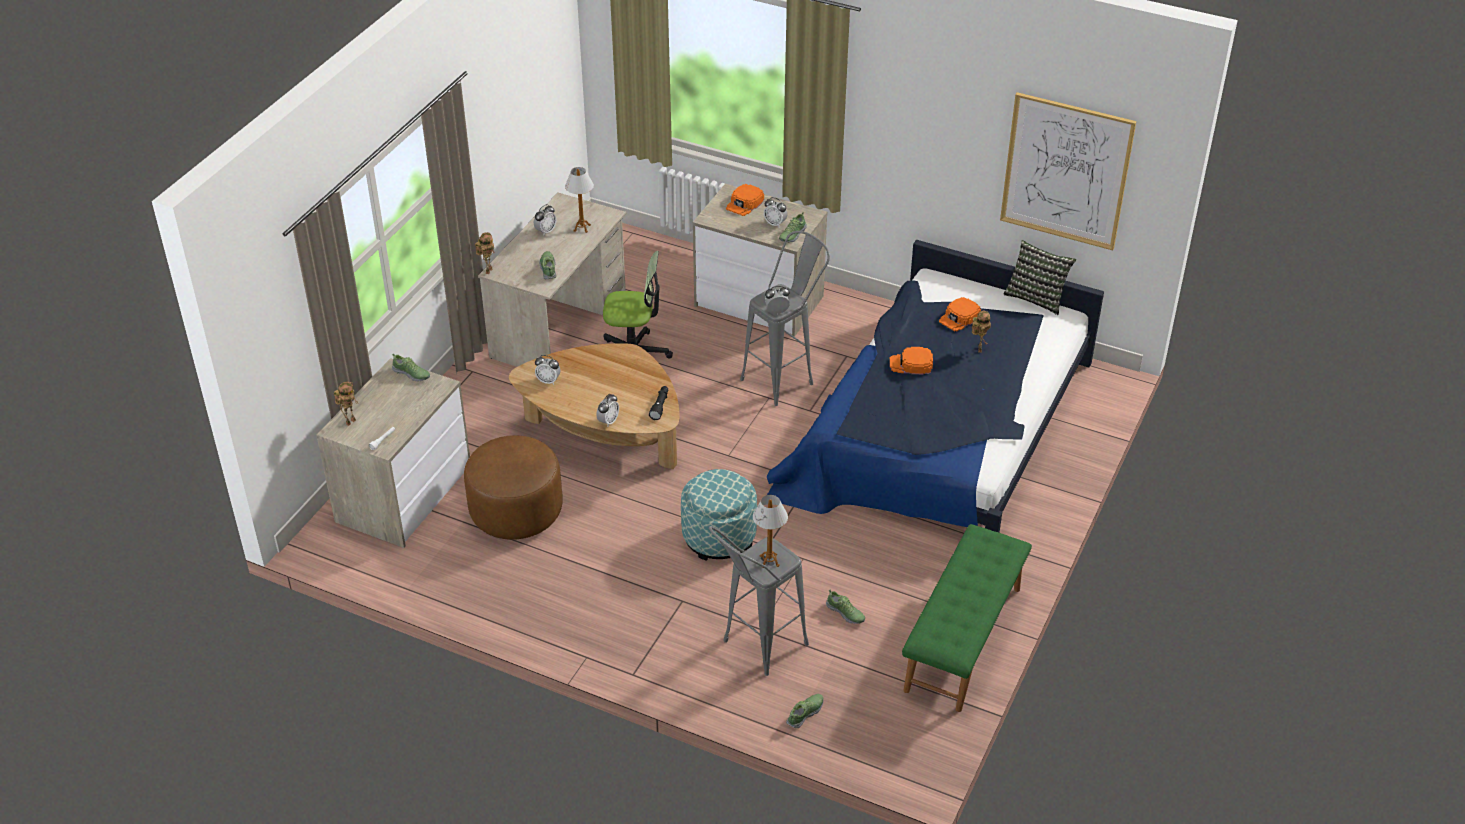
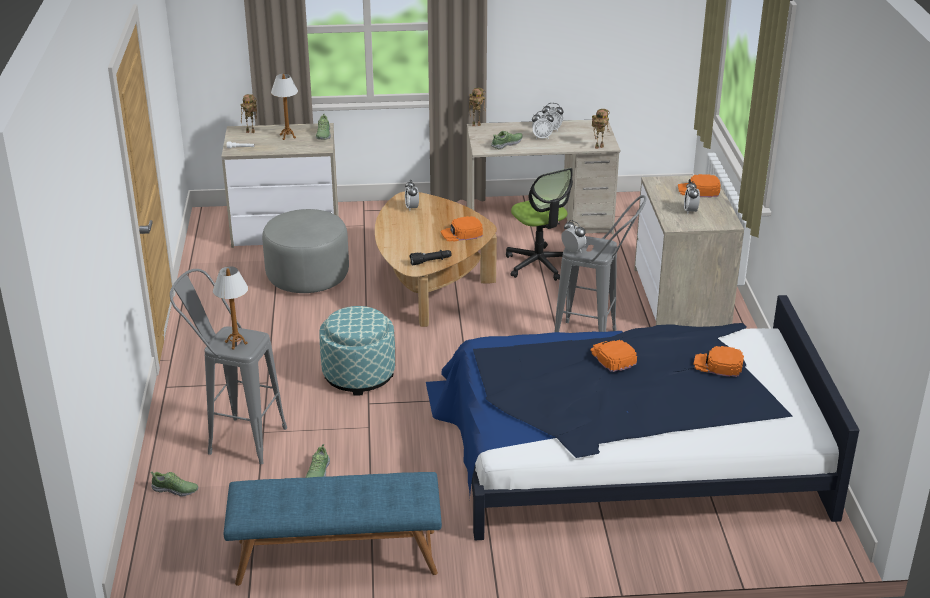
camera: 60 degrees right, 10 degrees down
brown ottoman [464,435,563,540] -> grey ottoman [262,209,349,293]
table lamp [565,167,594,233] -> table lamp moved to [271,74,298,140]
alarm clock [596,394,619,426] -> alarm clock moved to [532,111,554,139]
shoe [779,212,807,243] -> none
green bench [902,524,1032,712] -> blue bench [224,472,442,586]
toy robot [972,310,991,353] -> toy robot moved to [592,109,610,149]
picture [1000,92,1136,250] -> none
pillow [1004,240,1076,315] -> none
none -> orange cap [440,216,483,242]

